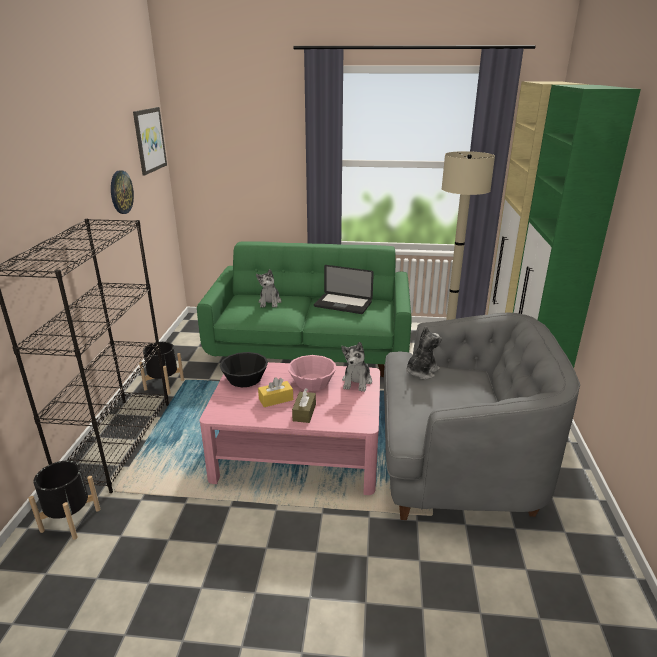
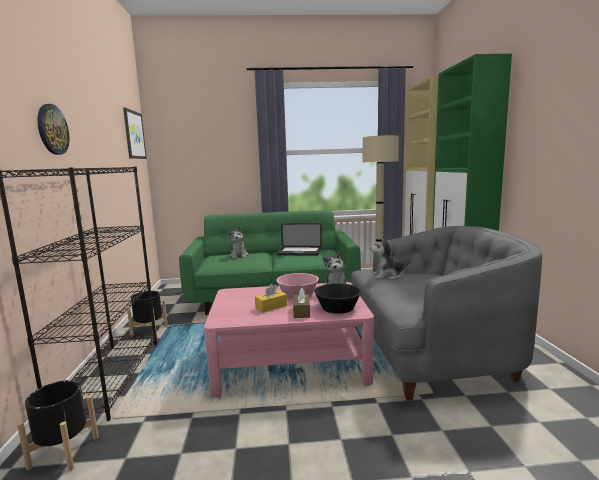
camera: 10 degrees left, 15 degrees down
wall clock [111,171,134,214] -> wall clock moved to [37,104,69,155]
black bowl [219,352,268,387] -> black bowl moved to [314,283,362,314]
plush toy [406,326,442,379] -> plush toy turned 120 degrees counterclockwise [370,237,410,280]

